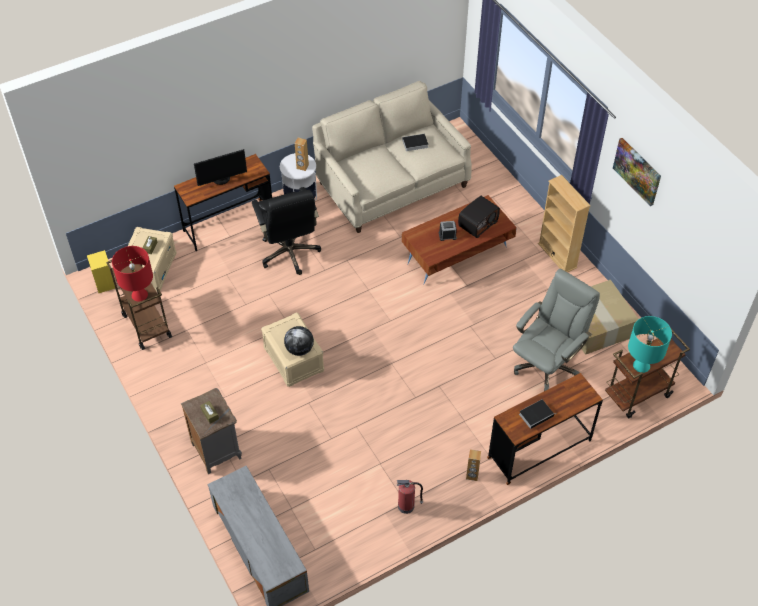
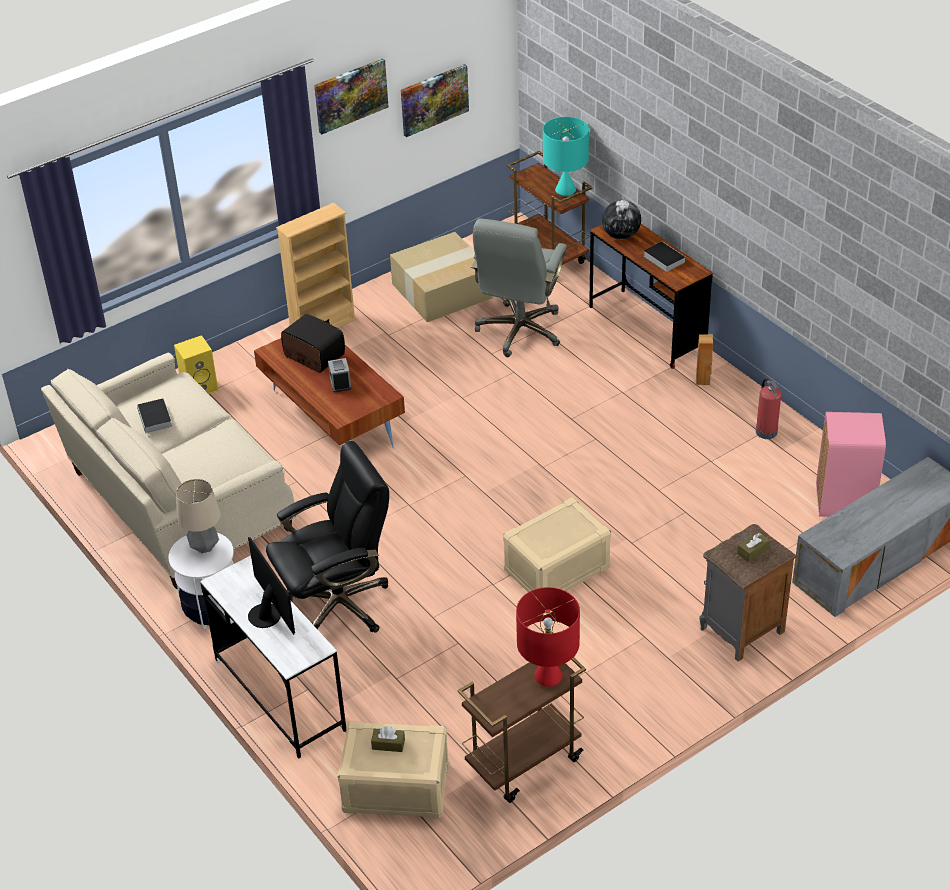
camera: 95 degrees left, 10 degrees down
yellow speaker [87,250,115,293] -> yellow speaker moved to [174,335,218,394]
brown desk [174,154,272,251] -> white desk [200,556,346,759]
globe [284,326,314,356] -> globe moved to [602,200,641,240]
brown speaker [295,138,309,171] -> table lamp [176,479,220,553]
grey office chair [513,268,600,391] -> grey office chair turned 105 degrees counterclockwise [471,218,567,357]
none -> picture [401,64,469,137]
none -> pink trash can [816,412,886,517]

